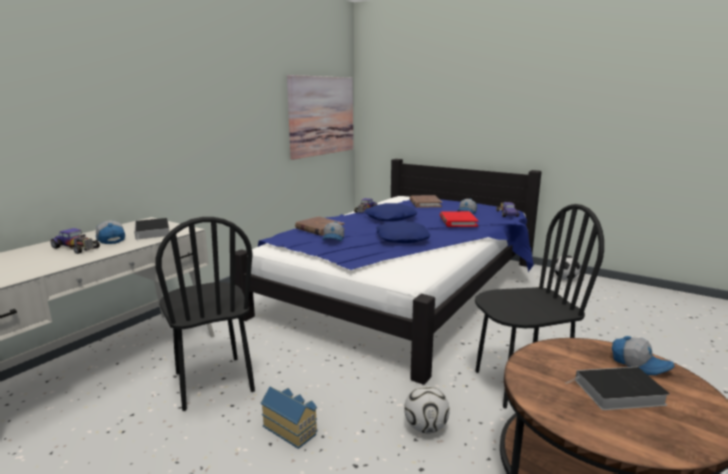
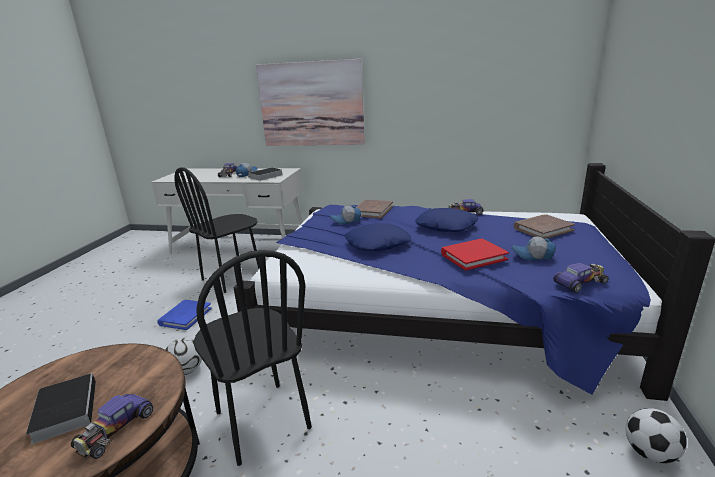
camera: 70 degrees right, 5 degrees up
toy house [261,387,318,449] -> blue book [157,300,212,330]
picture [287,75,353,160] -> picture moved to [256,59,365,146]
cap [612,336,675,375] -> toy car [71,394,153,459]

